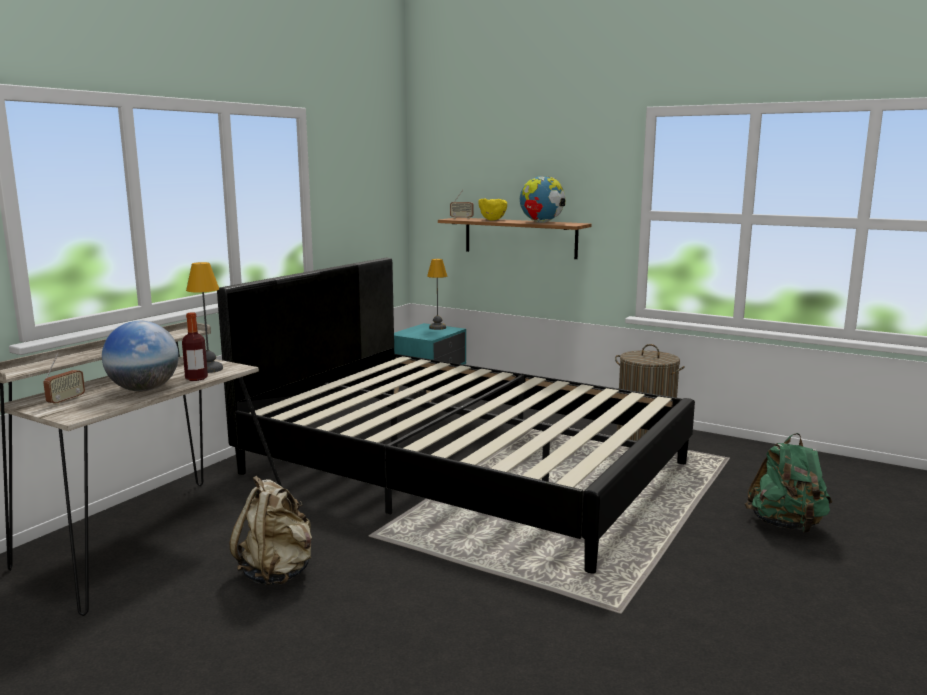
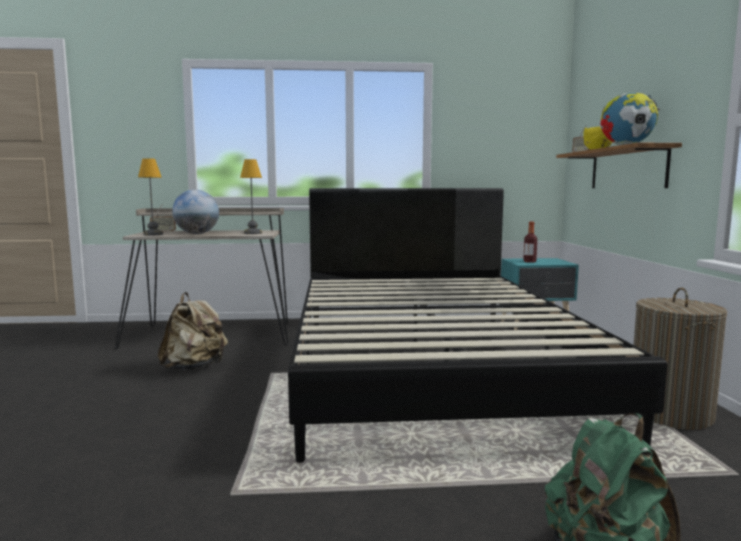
camera: 55 degrees right, 5 degrees down
bottle [182,312,208,381] -> bottle moved to [523,222,537,263]
table lamp [427,259,447,330] -> table lamp moved to [138,158,163,236]

